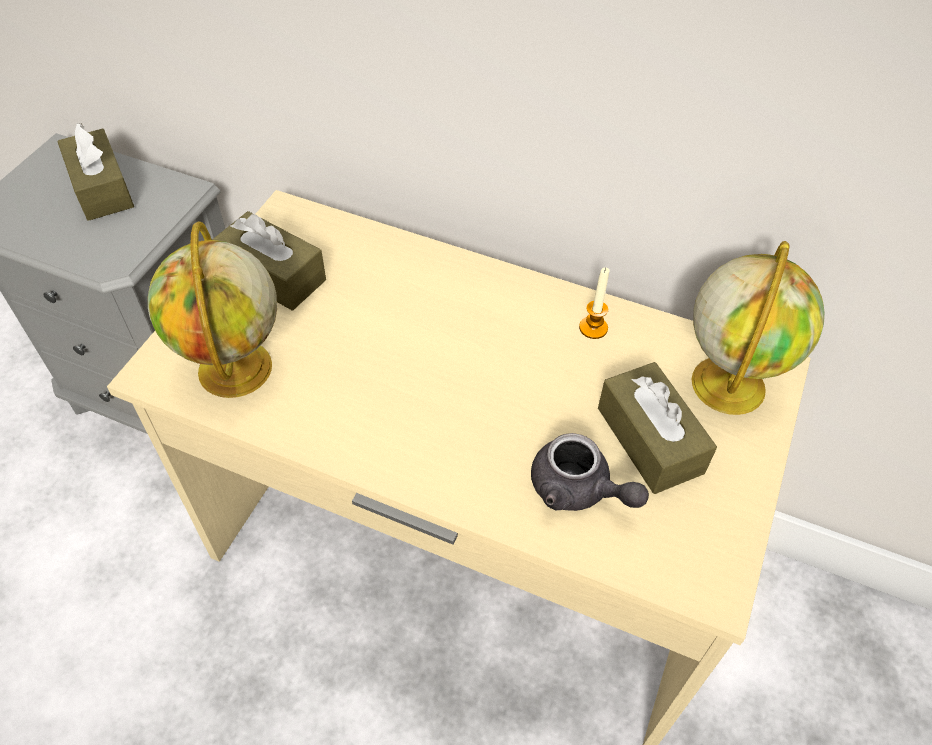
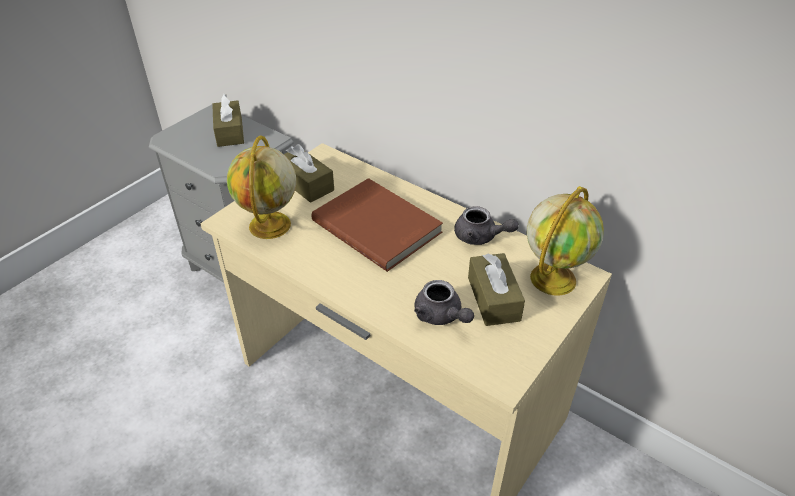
camera: 15 degrees right, 10 degrees down
candle [579,267,610,339] -> grey teapot [454,206,519,245]
none -> brown book [311,178,443,272]

